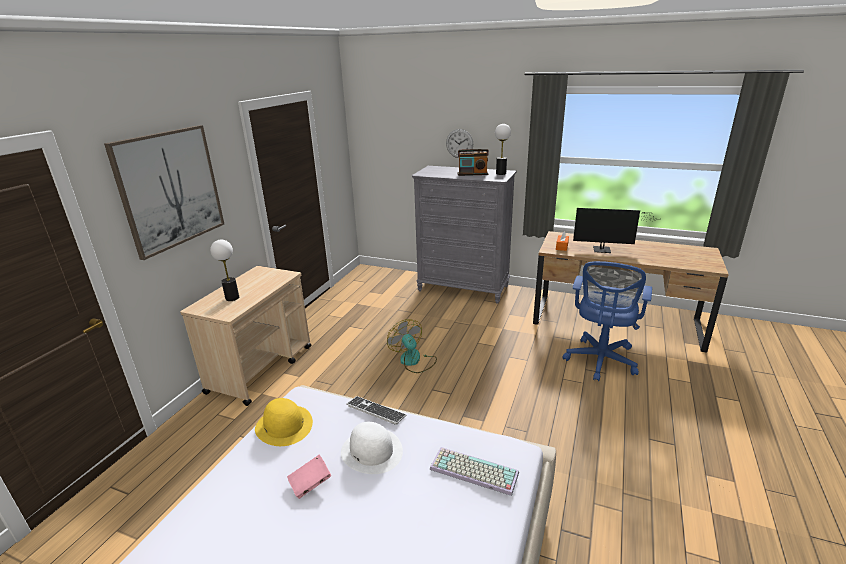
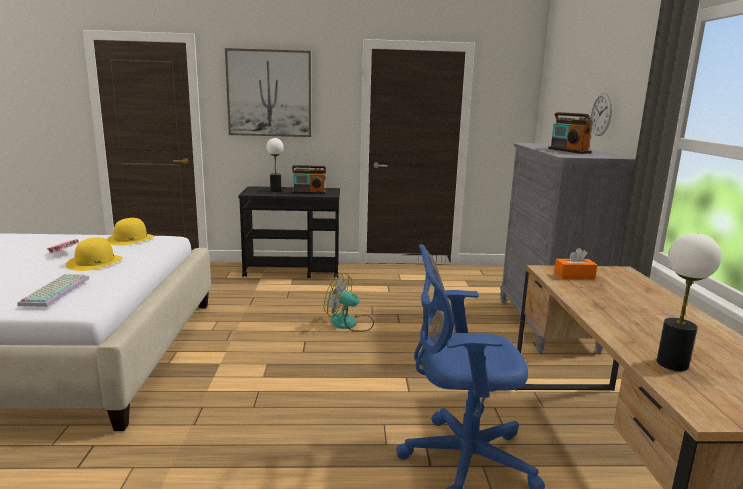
camera: 65 degrees right, 10 degrees down
beige cart [180,266,312,406] -> black cart [238,186,340,278]
white hat [341,422,403,474] -> yellow hat [66,237,123,271]
keyboard [346,396,406,425] -> none
fan [387,319,437,373] -> fan turned 105 degrees counterclockwise [324,273,374,332]
table lamp [495,124,511,175] -> table lamp moved to [657,233,722,371]
monitor [573,208,659,253] -> none
none -> radio [292,165,326,194]

